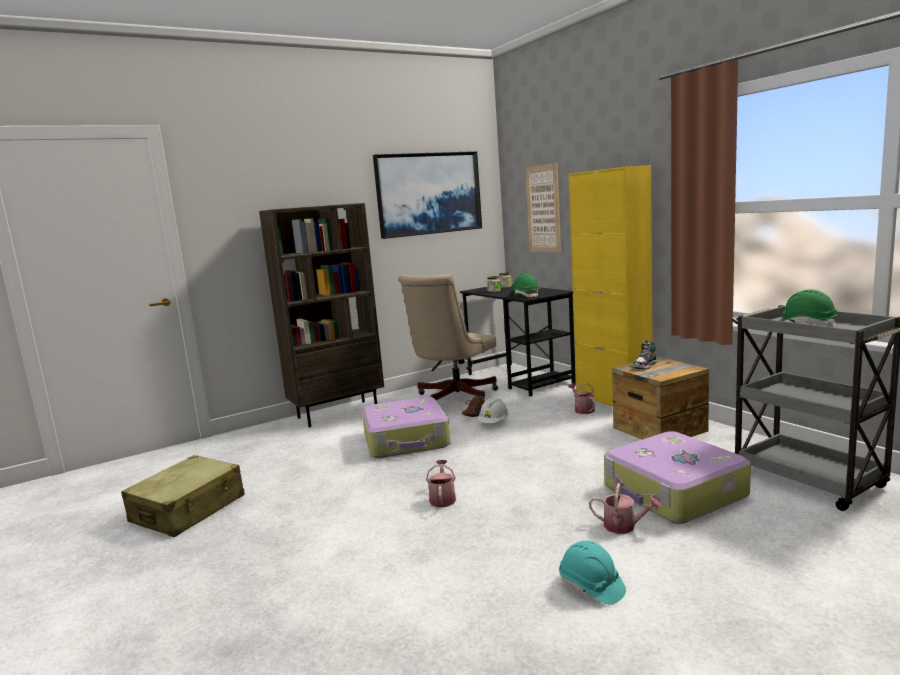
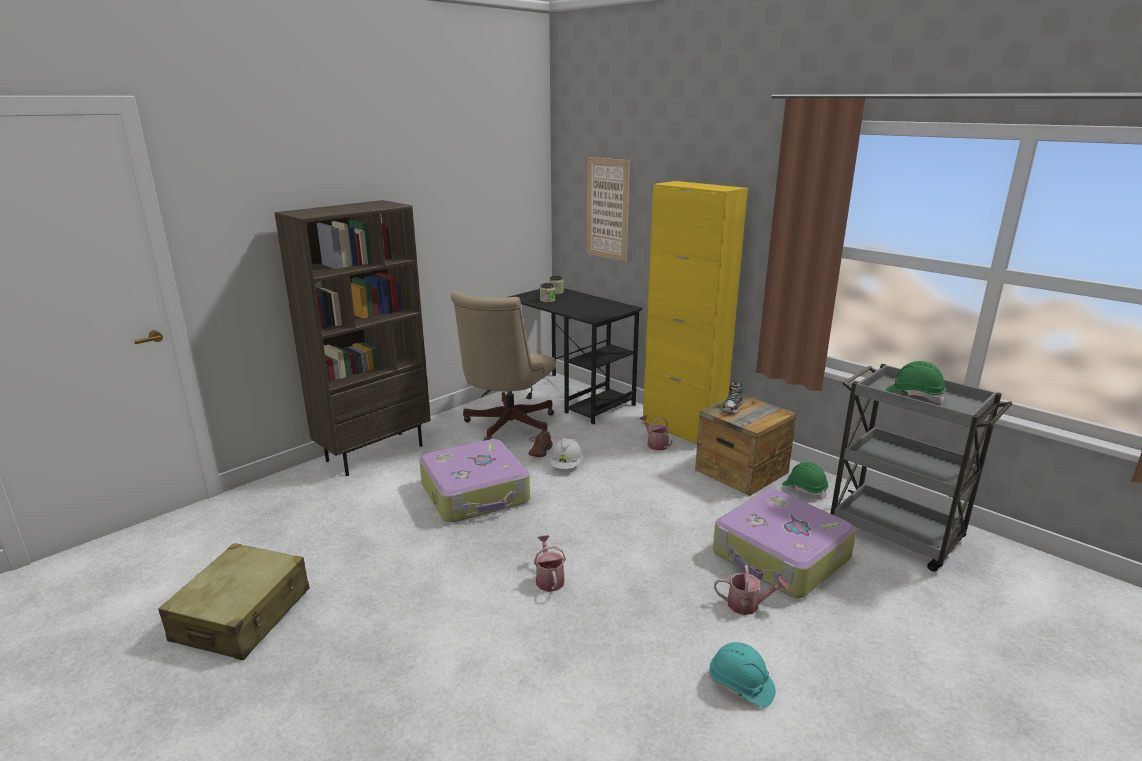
camera: 15 degrees left, 10 degrees up
picture [373,151,482,239] -> none
green hard hat [510,273,540,297] -> green hard hat moved to [782,462,828,499]

